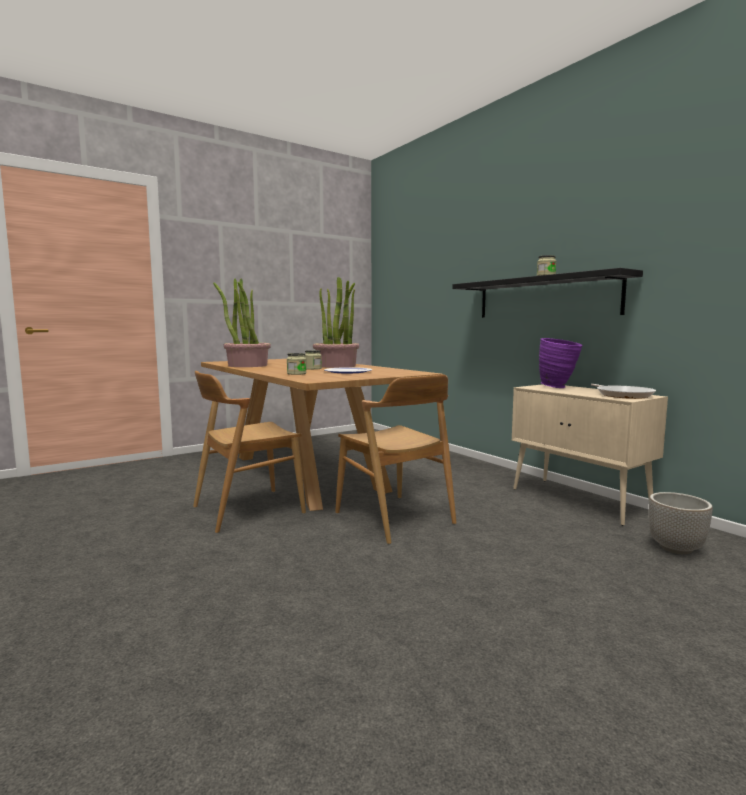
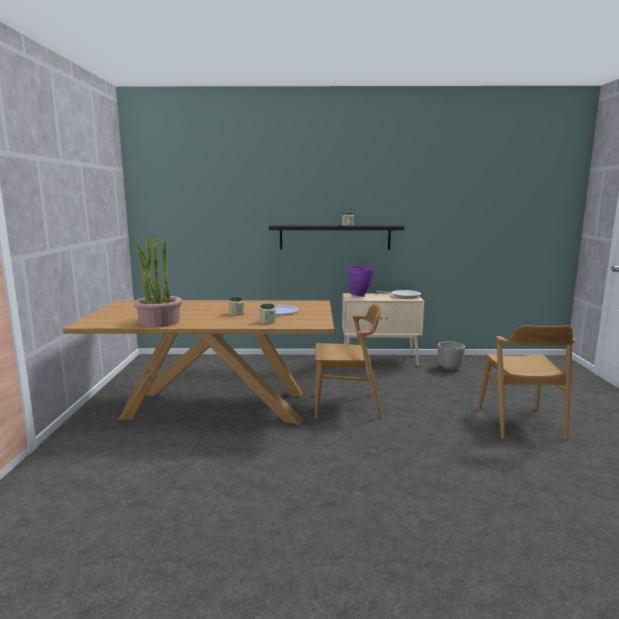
camera: 55 degrees left, 5 degrees up
brown chair [193,371,306,533] -> brown chair moved to [478,325,576,440]
potted plant [313,277,359,368] -> none

